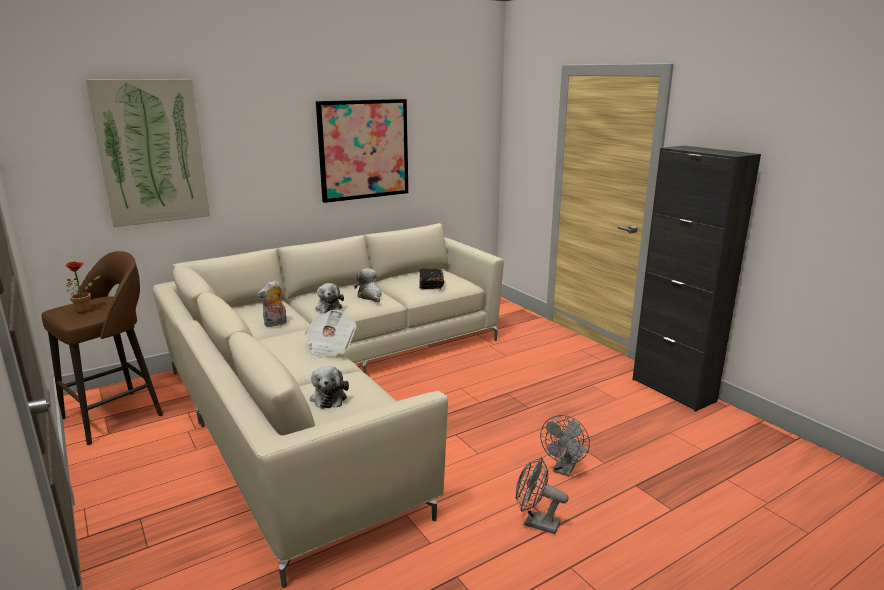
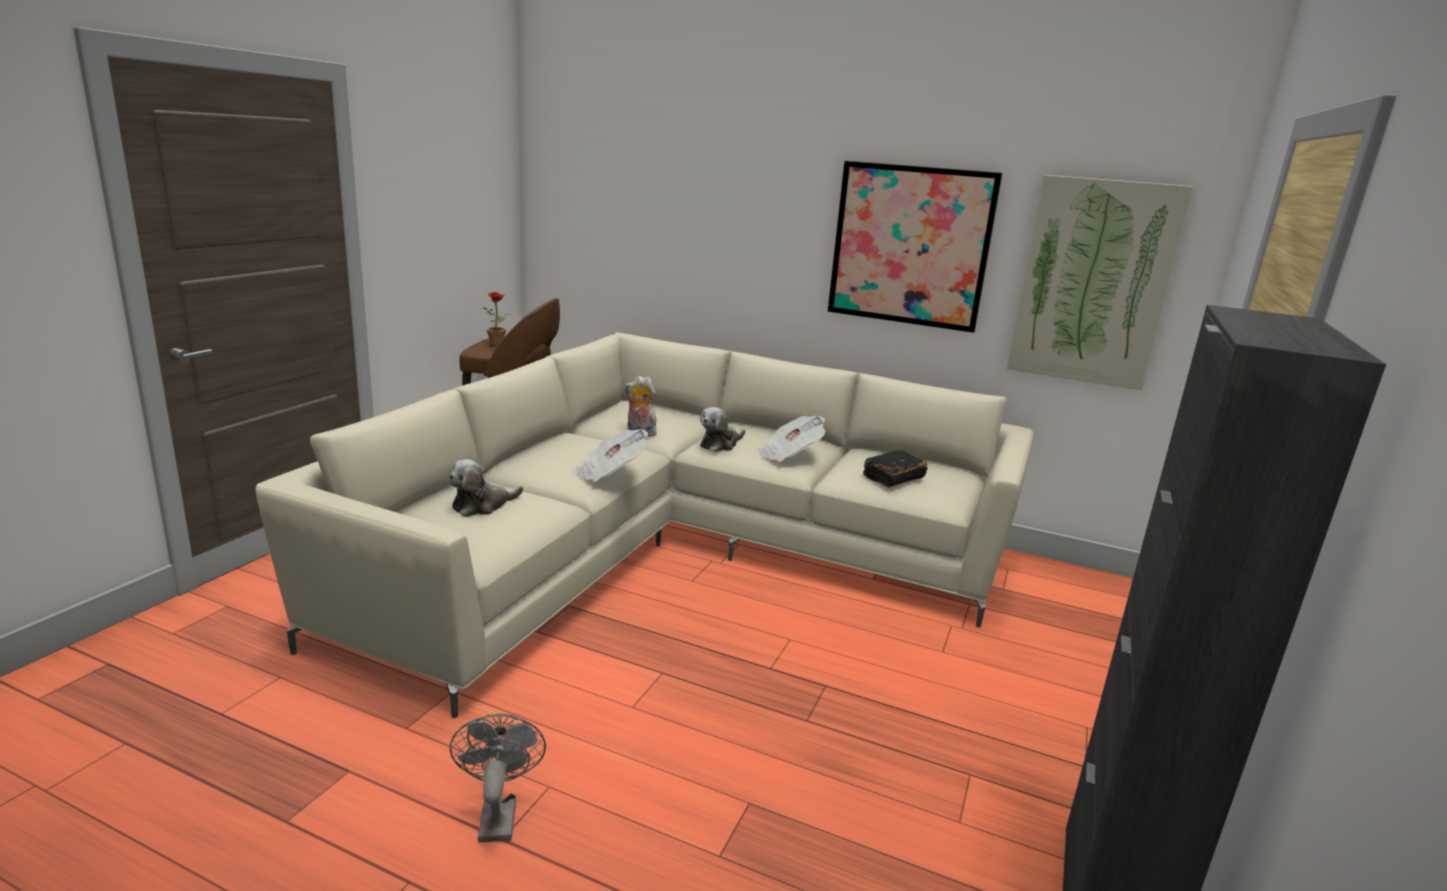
camera: 55 degrees right, 0 degrees up
picture [86,79,210,227] -> picture moved to [1007,175,1193,390]
plush toy [354,268,382,303] -> newspaper [755,416,826,462]
grey fan [540,415,590,476] -> none

